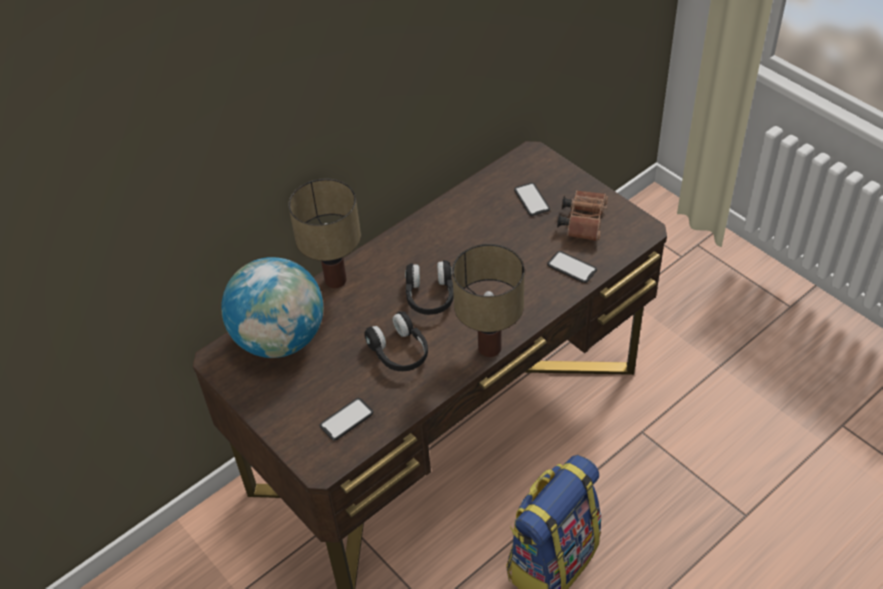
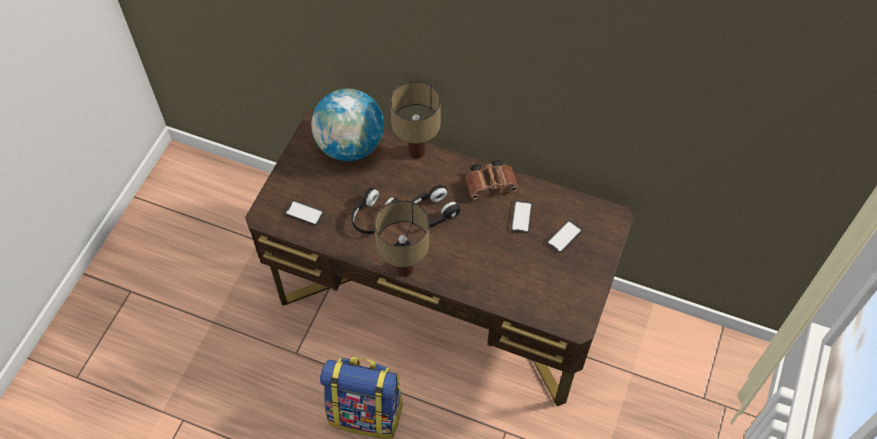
camera: 60 degrees right, 10 degrees up
phone [547,251,597,283] -> phone moved to [511,200,532,233]
brown binoculars [557,190,608,241] -> brown binoculars moved to [465,160,519,200]

